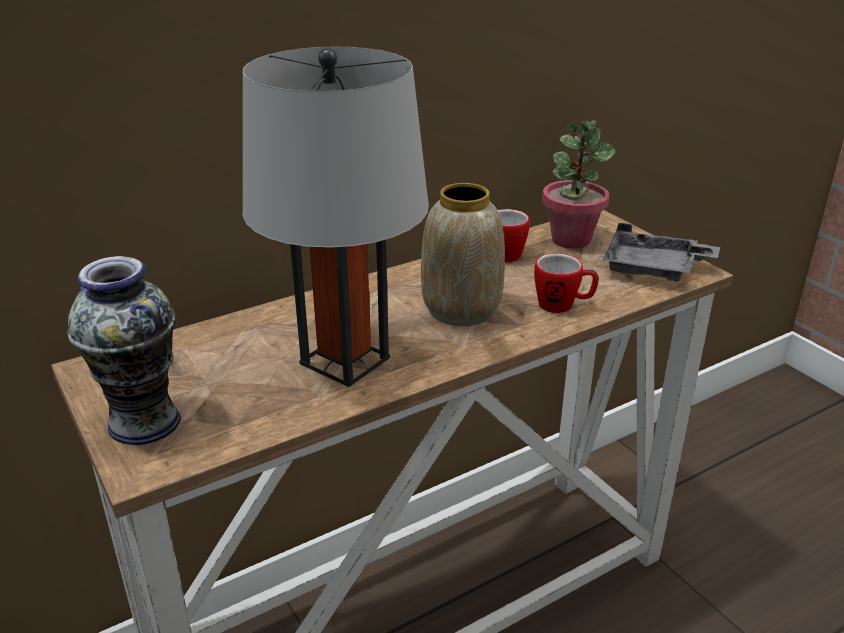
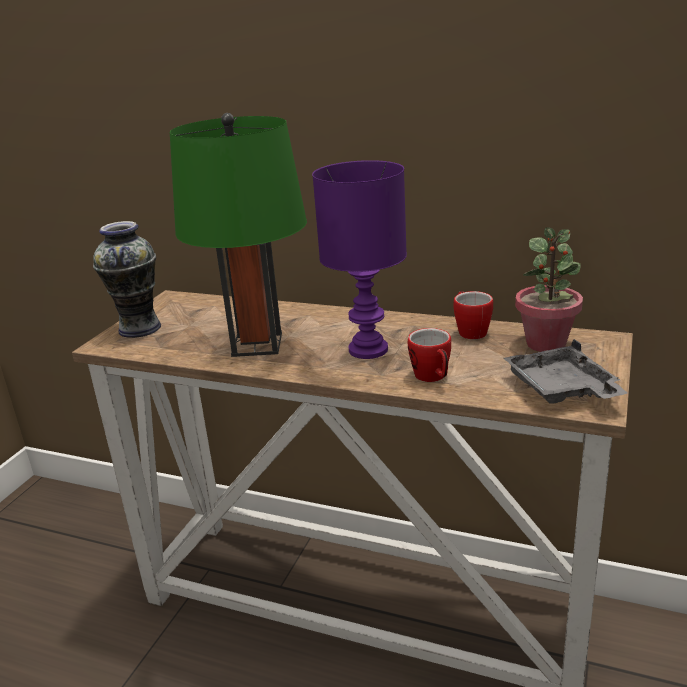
camera: 55 degrees right, 5 degrees down
grey table lamp [242,46,429,387] -> green table lamp [169,113,307,357]
vase [421,183,505,326] -> purple table lamp [312,160,407,359]

